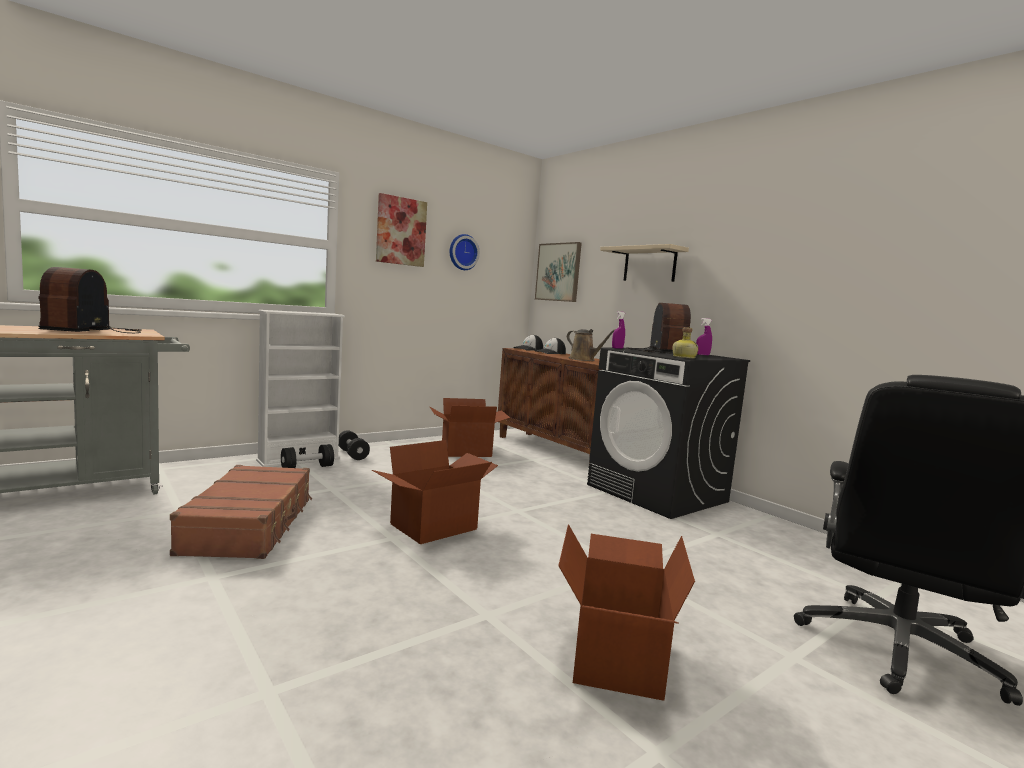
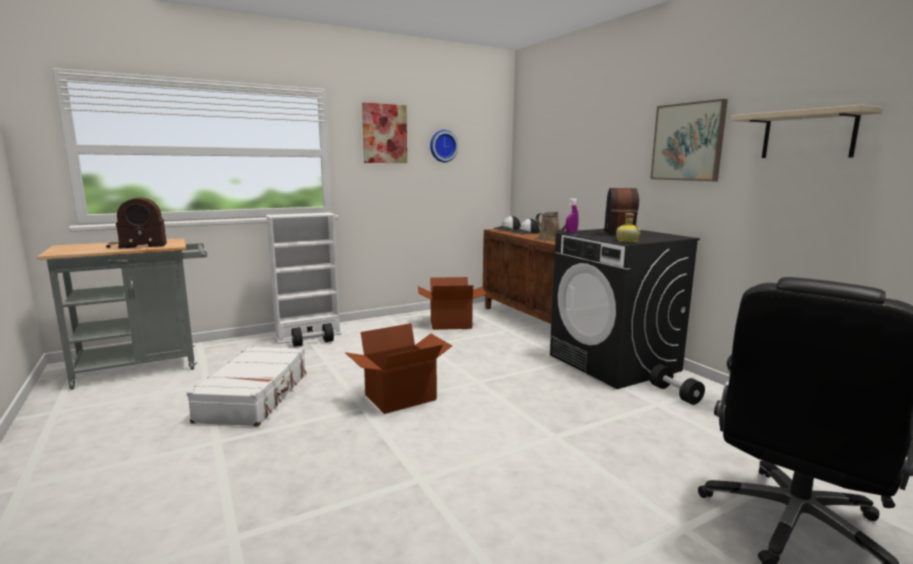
camera: 10 degrees right, 5 degrees up
radio [38,267,142,333] -> radio turned 120 degrees counterclockwise [106,197,167,249]
brown suitcase [170,465,312,559] -> white suitcase [187,346,307,427]
black dumbbell [339,430,370,460] -> black dumbbell moved to [650,364,705,405]
picture [535,242,582,302] -> picture moved to [650,99,728,181]
cardboard box [558,524,695,701] -> none
beige shelf [600,244,689,282] -> beige shelf moved to [731,105,883,158]
purple spray bottle [696,318,712,355] -> none

